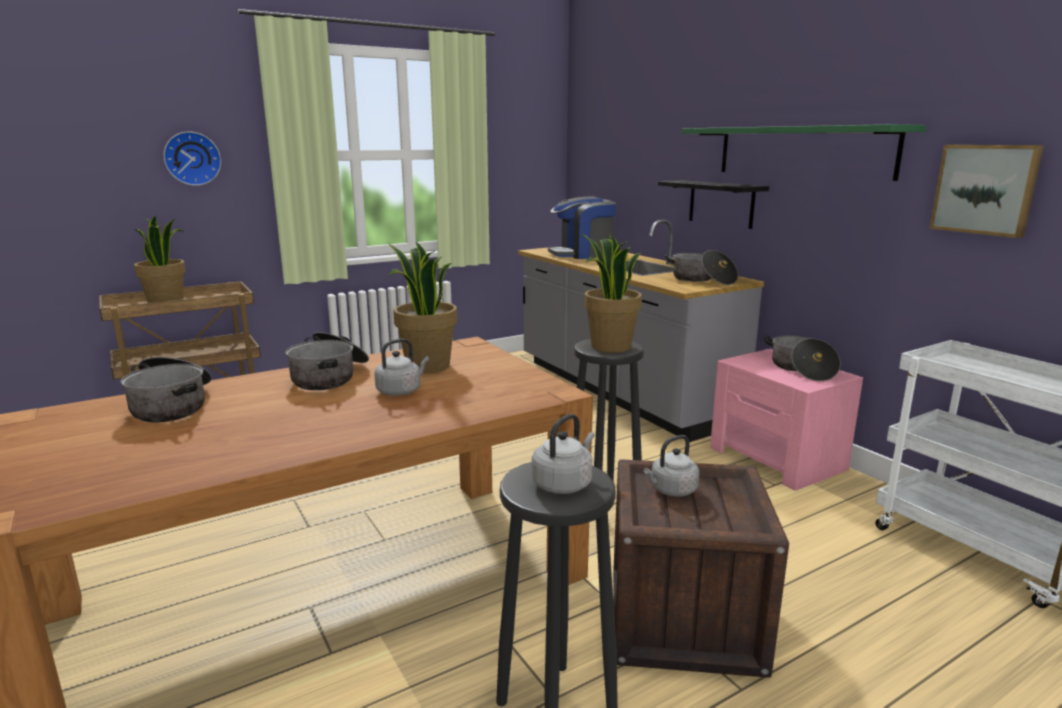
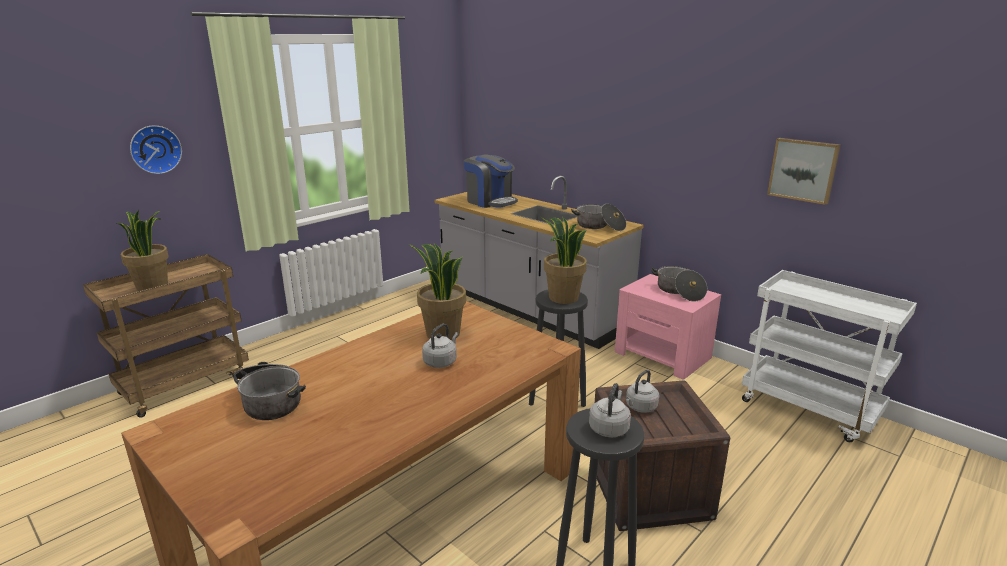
camera: 15 degrees left, 5 degrees up
cooking pot [285,332,369,390] -> none
coffee machine [548,196,616,259] -> coffee machine turned 105 degrees counterclockwise [464,154,518,208]
black shelf [658,180,769,229] -> none
green shelf [682,124,926,181] -> none

